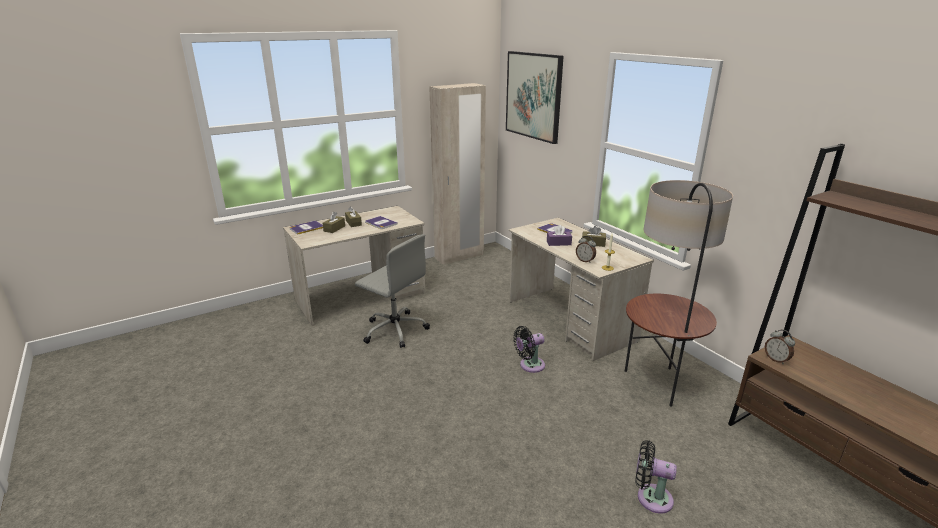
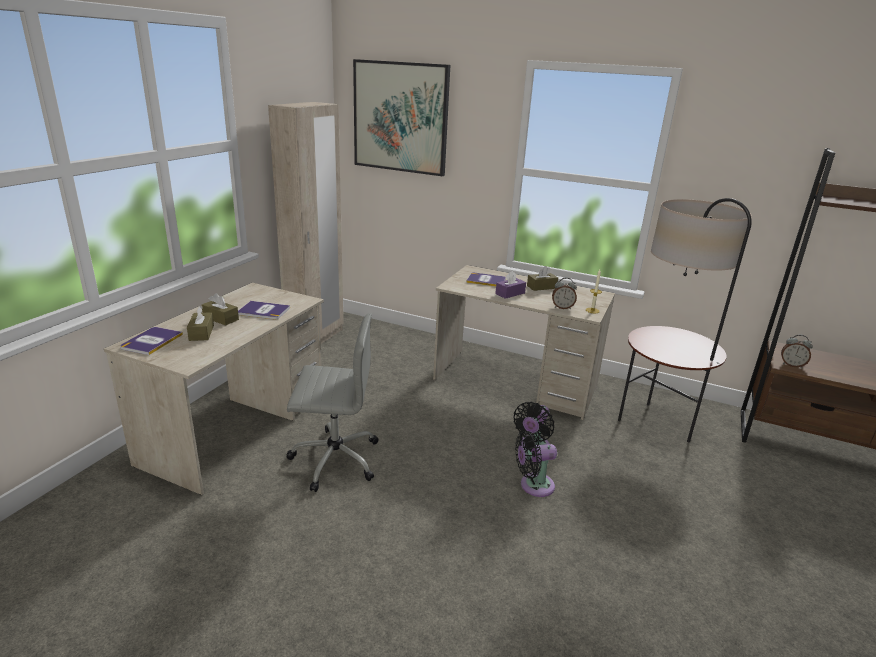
camera: 35 degrees left, 0 degrees up
black fan [635,440,677,514] -> black fan moved to [515,431,557,497]

